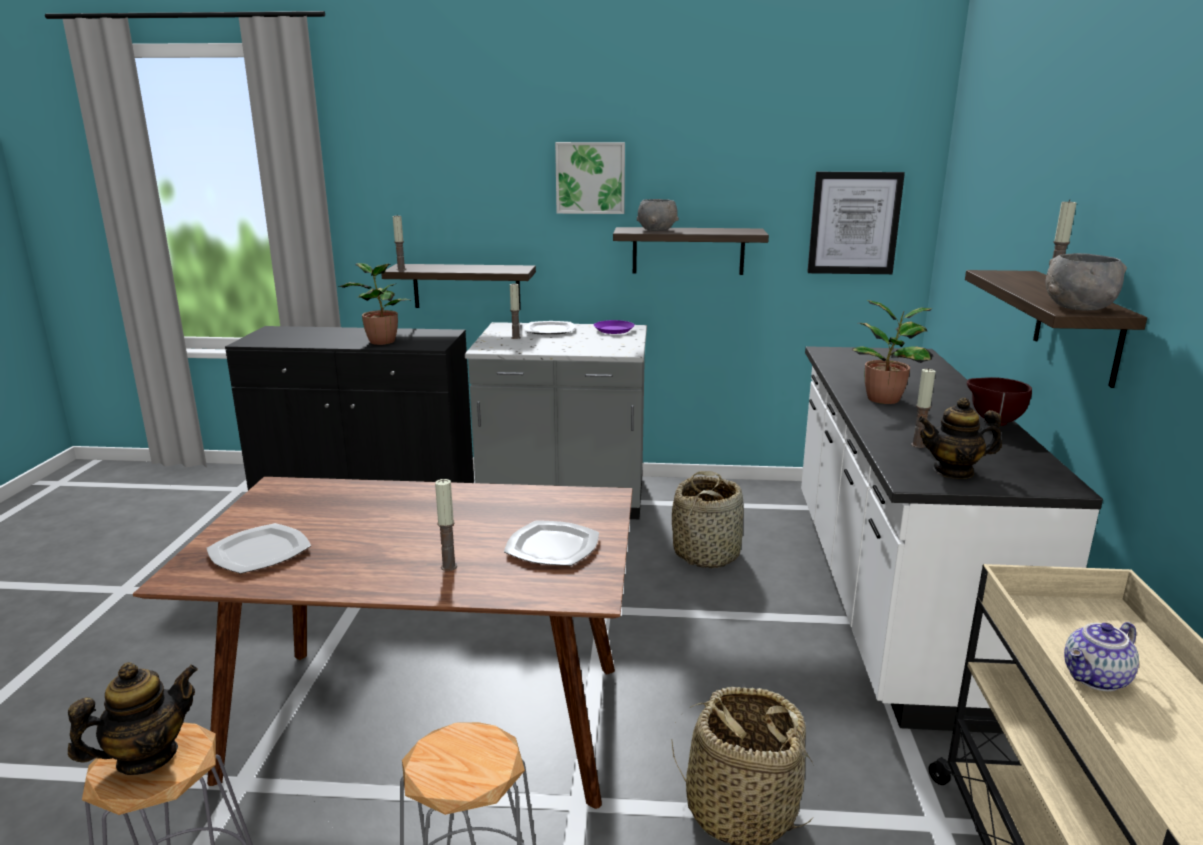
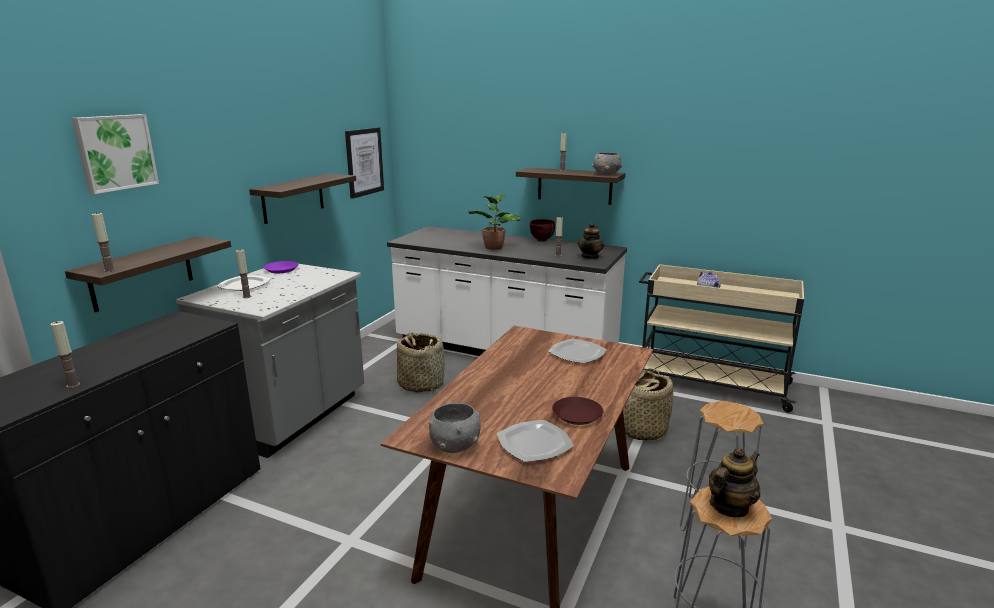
camera: 70 degrees left, 0 degrees up
teapot [68,662,198,775] -> teapot turned 75 degrees clockwise [709,447,760,517]
potted plant [339,263,409,345] -> none
candle [435,479,457,571] -> candle moved to [50,321,80,388]
picture [555,142,625,214] -> picture moved to [72,114,159,194]
grey bowl [637,199,679,231] -> grey bowl moved to [429,403,481,453]
none -> brown plate [552,397,603,425]

